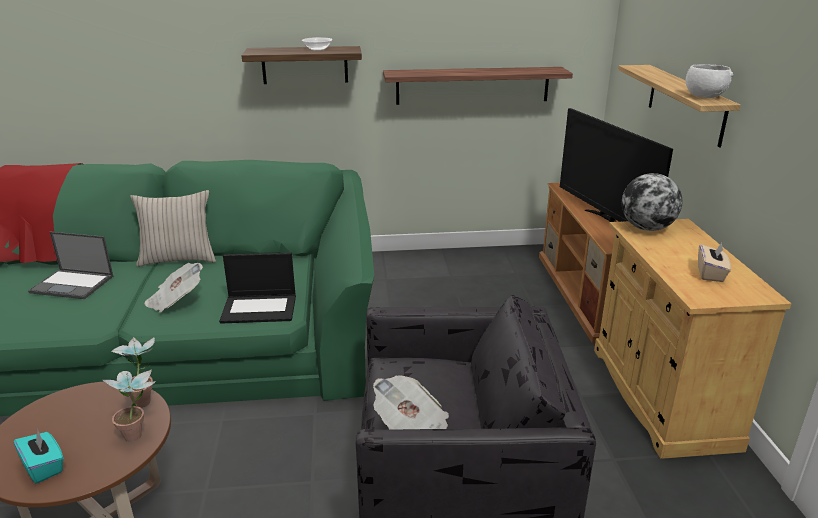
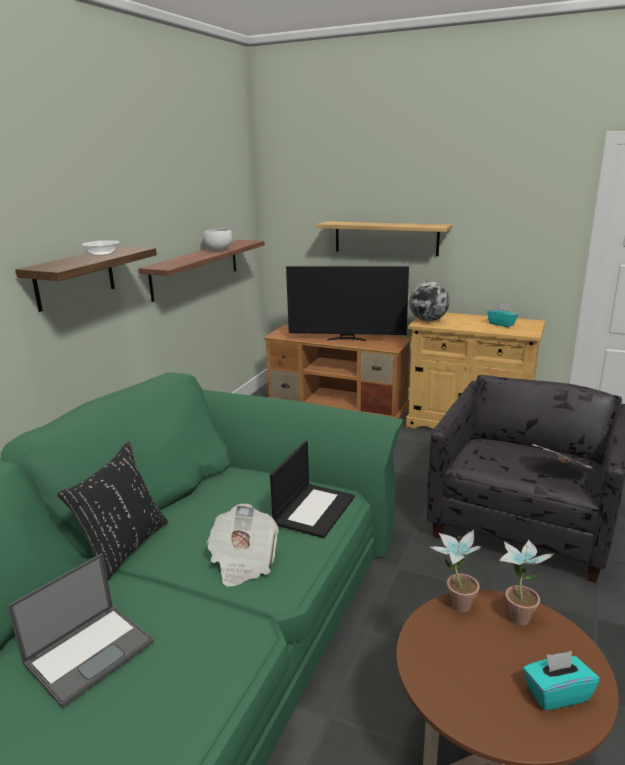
camera: 60 degrees left, 5 degrees down
beige pillow [130,190,216,267] -> black pillow [57,441,168,581]
white bowl [686,64,733,98] -> white bowl moved to [203,228,232,251]
beige tissue box [698,243,731,282] -> turquoise tissue box [487,303,518,327]

